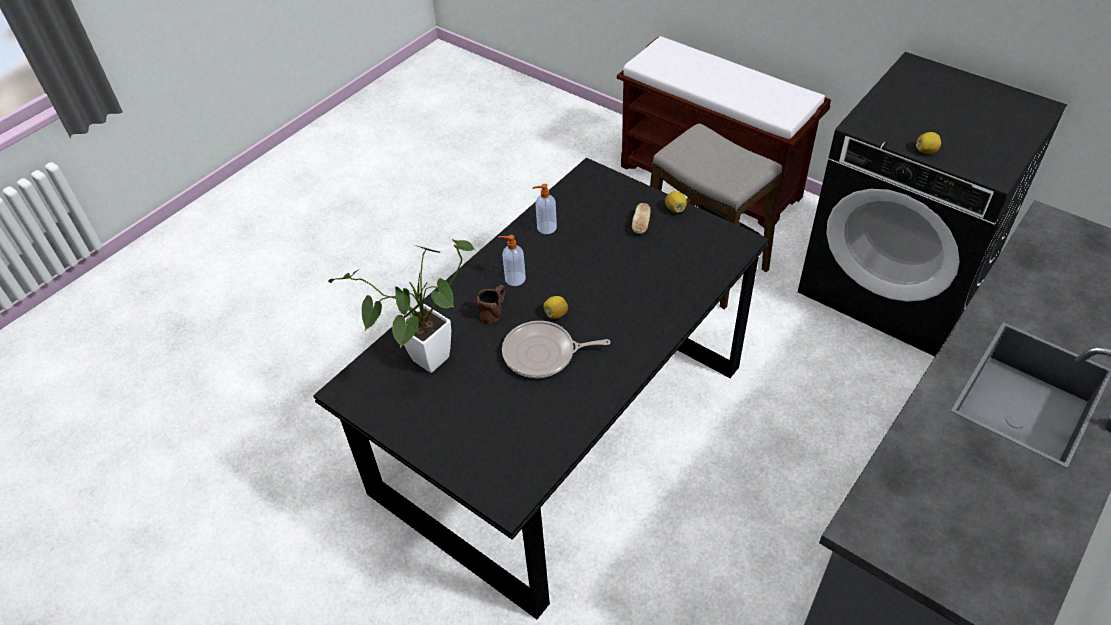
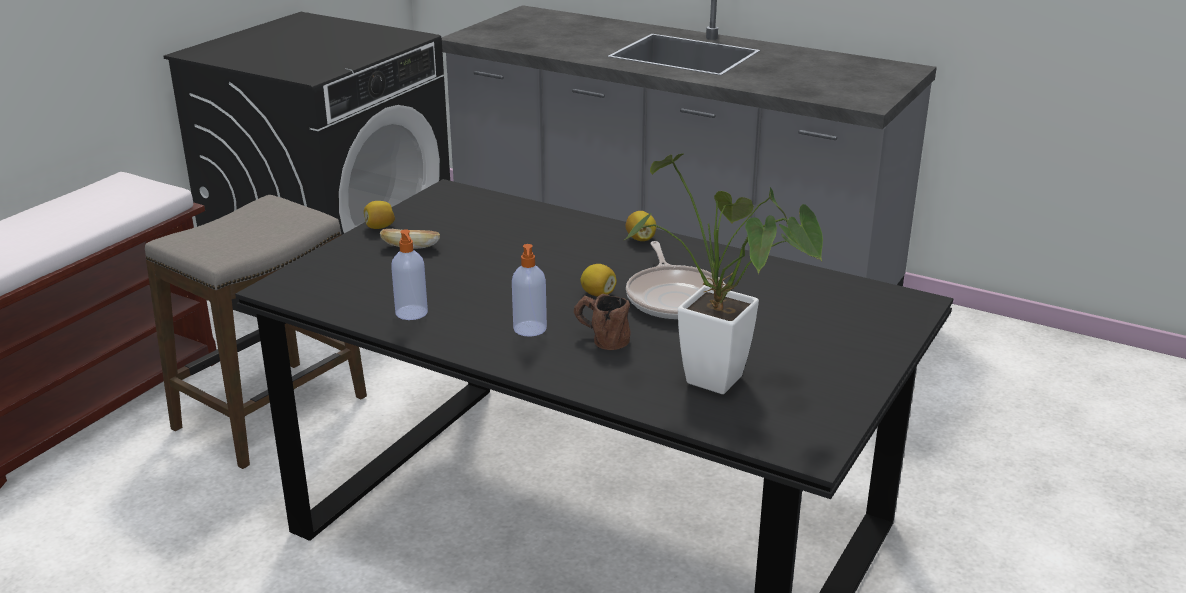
camera: 100 degrees left, 20 degrees down
lemon [916,132,941,154] -> lemon moved to [625,211,656,241]

